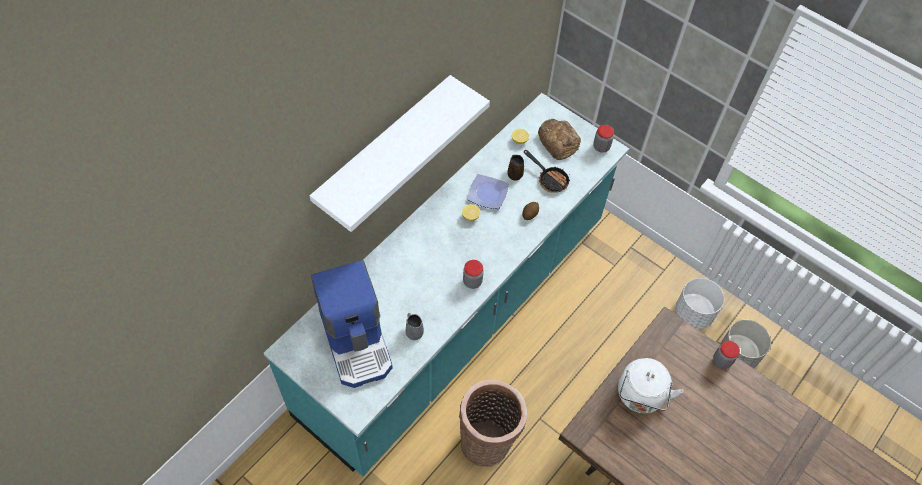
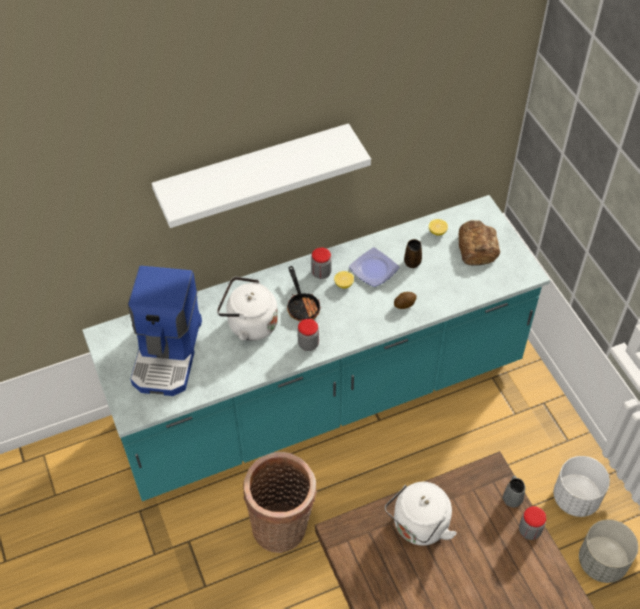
camera: 30 degrees right, 5 degrees down
grey mug [406,313,424,340] -> grey mug moved to [503,476,525,508]
frying pan [524,150,570,193] -> frying pan moved to [287,266,321,321]
jar [593,125,614,153] -> jar moved to [311,247,332,279]
none -> white kettle [217,277,278,341]

